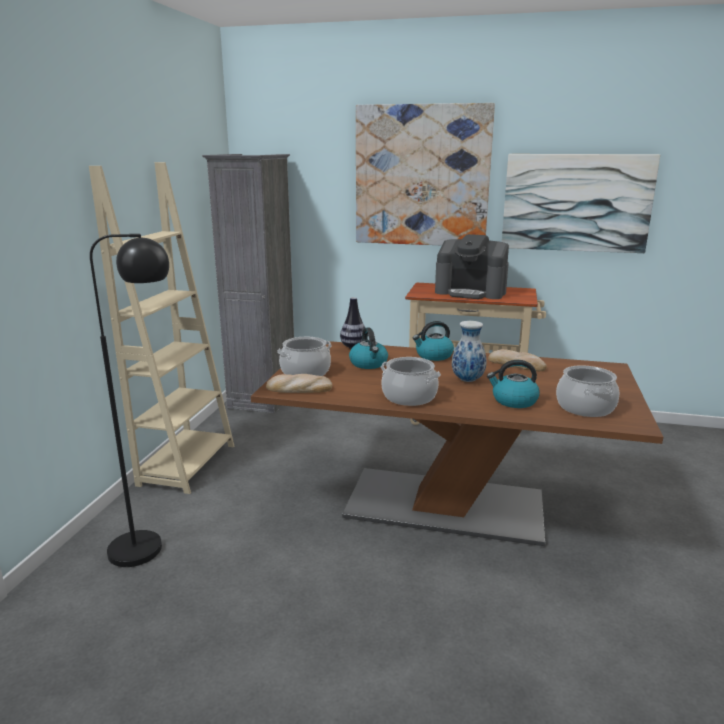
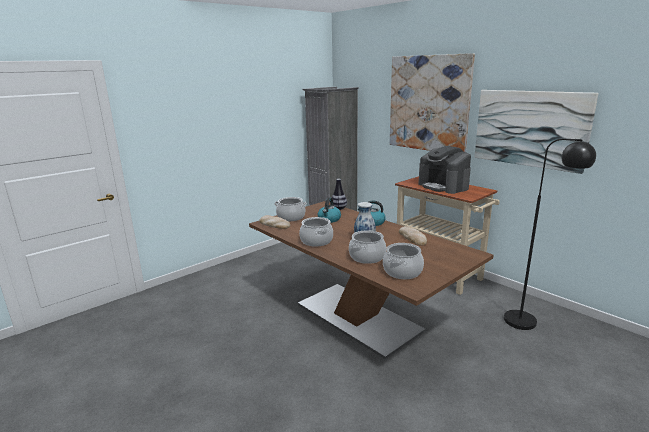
camera: 35 degrees right, 0 degrees up
beige bookcase [89,162,235,494] -> none
black floor lamp [90,234,169,567] -> black floor lamp moved to [504,139,596,330]
kettle [487,360,540,408] -> cooking pot [349,230,386,264]

